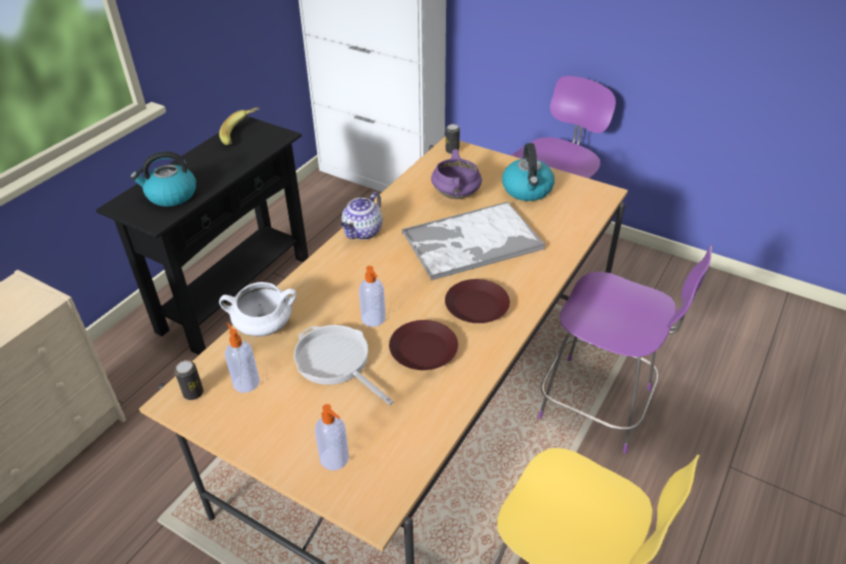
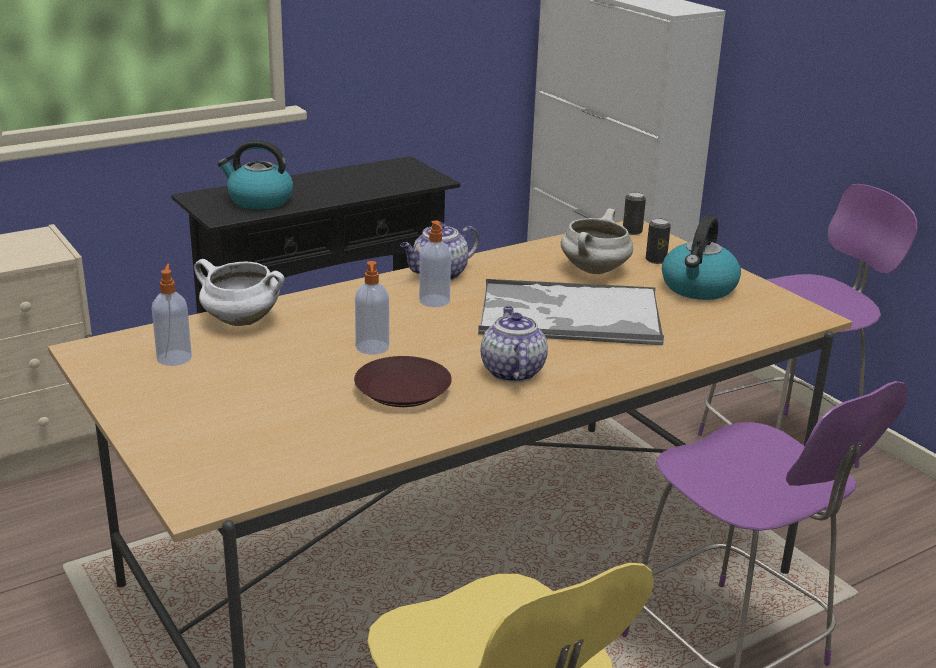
camera: 25 degrees right, 15 degrees down
can [174,360,203,400] -> can moved to [646,218,671,264]
banana [219,107,260,145] -> none
frying pan [294,325,394,405] -> none
soap dispenser [315,404,349,471] -> soap dispenser moved to [419,221,451,307]
purple cooking pot [431,149,482,199] -> white cooking pot [561,208,633,274]
brown plate [445,279,510,323] -> teapot [481,306,548,382]

